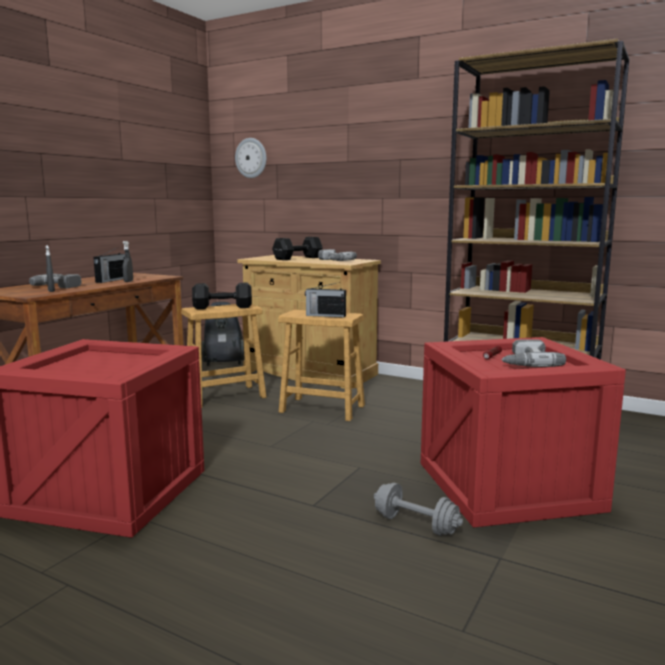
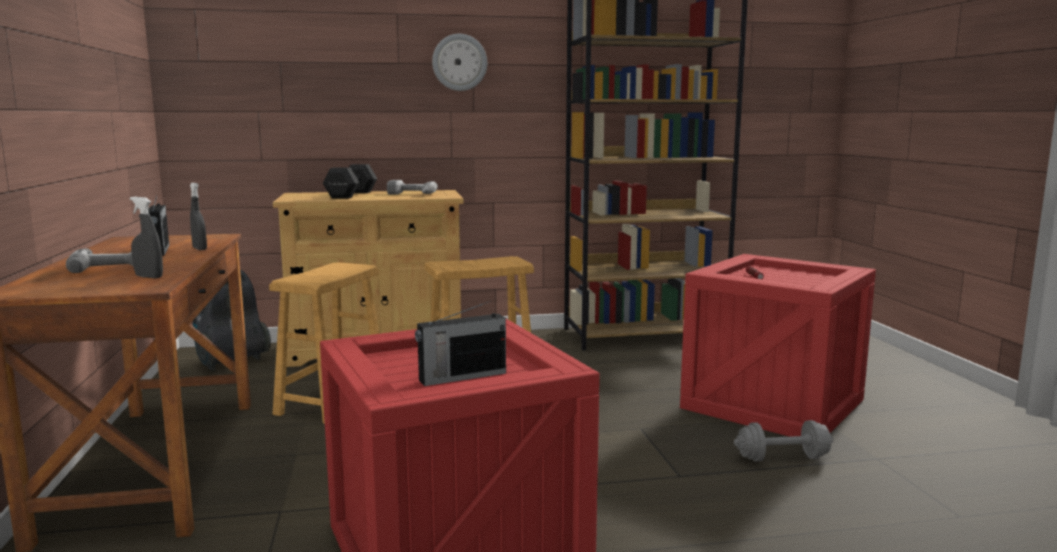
camera: 40 degrees left, 0 degrees up
black dumbbell [192,283,252,309] -> none
wall clock [235,138,267,178] -> wall clock moved to [432,34,487,91]
radio [305,282,346,318] -> radio moved to [415,301,506,386]
power drill [501,339,566,367] -> none

